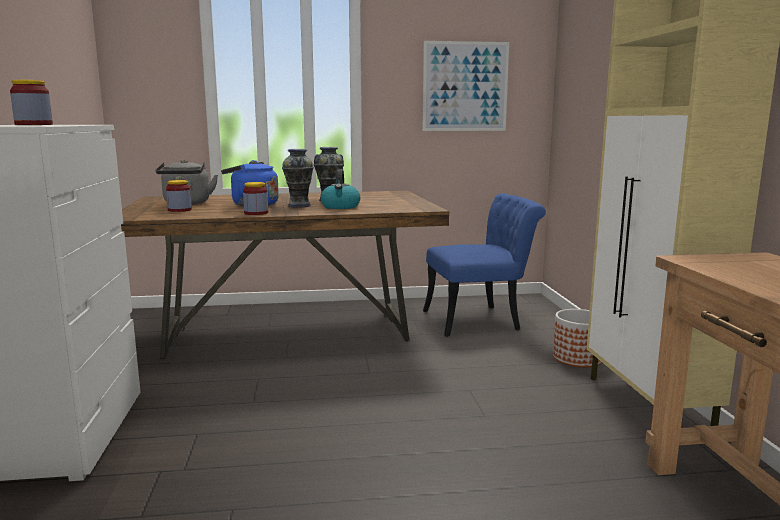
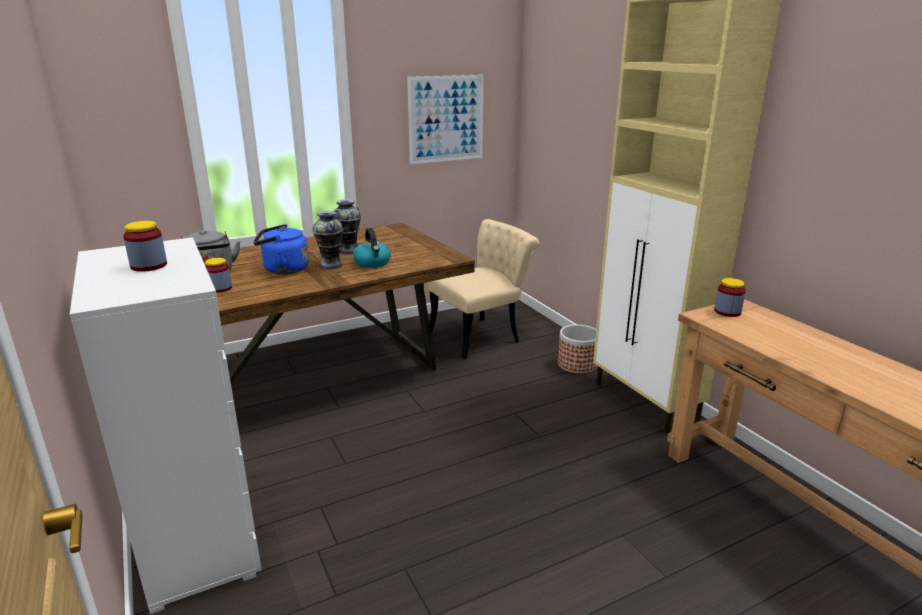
camera: 20 degrees left, 10 degrees up
jar [243,182,268,215] -> jar moved to [714,278,746,317]
blue chair [423,193,546,337] -> beige chair [428,219,540,359]

